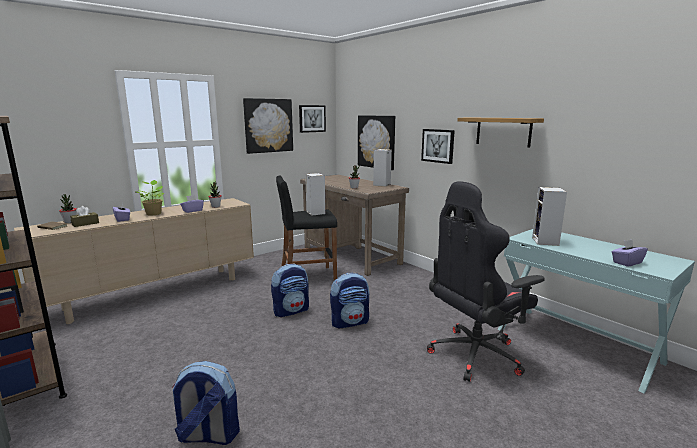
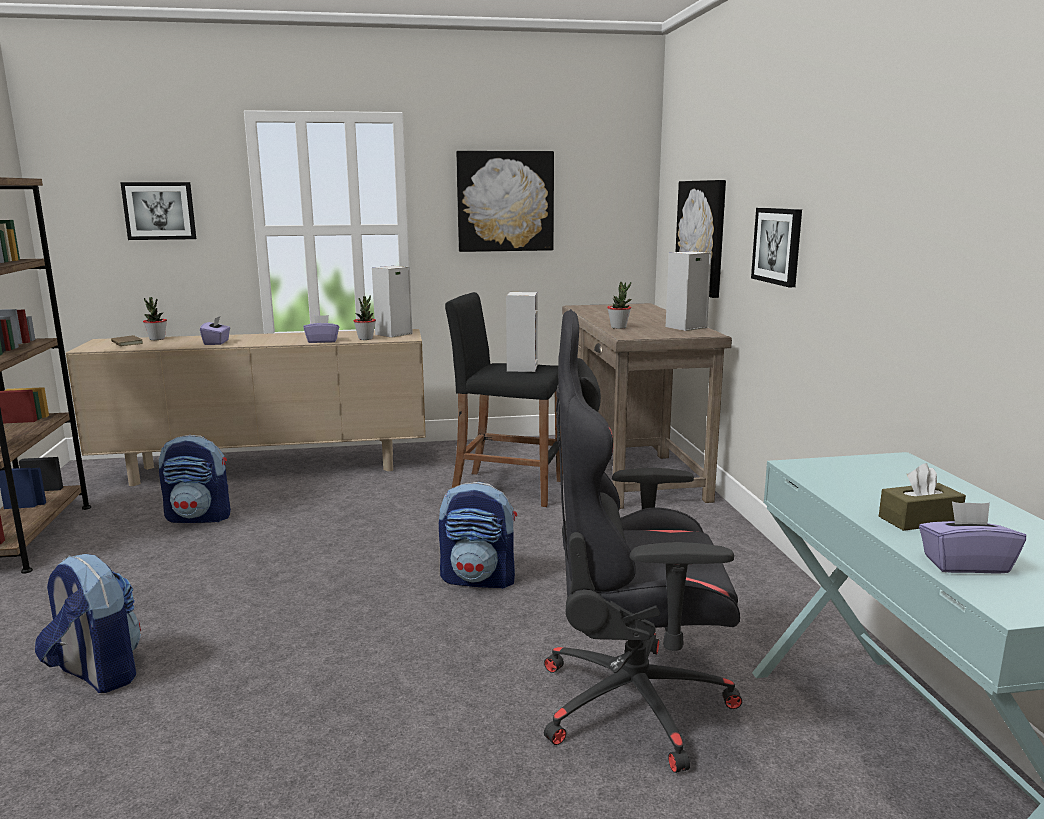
camera: 30 degrees right, 0 degrees up
brown tissue box [70,206,99,227] -> brown tissue box moved to [879,463,966,531]
potted plant [135,180,164,216] -> none
backpack [271,263,309,317] -> backpack moved to [159,435,231,523]
picture [299,105,326,133] -> picture moved to [120,182,196,240]
shelf [457,118,544,148] -> none
speaker [532,187,567,246] -> speaker moved to [372,266,413,338]

